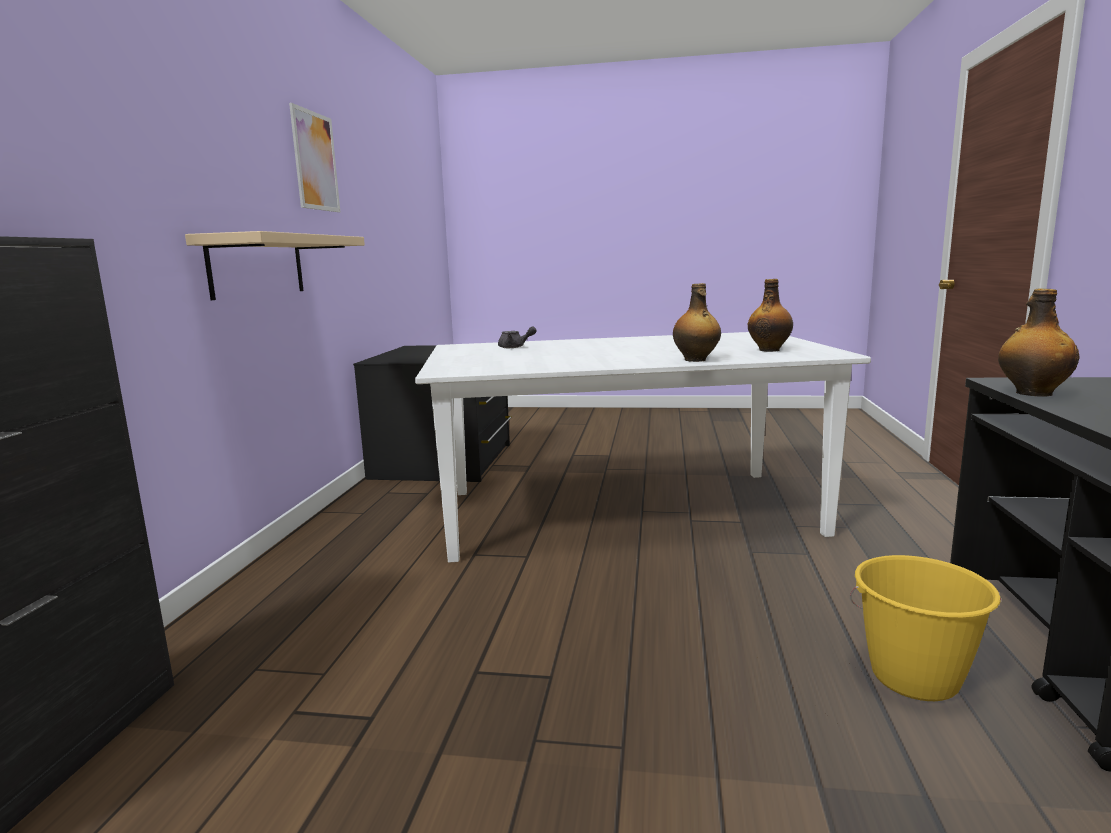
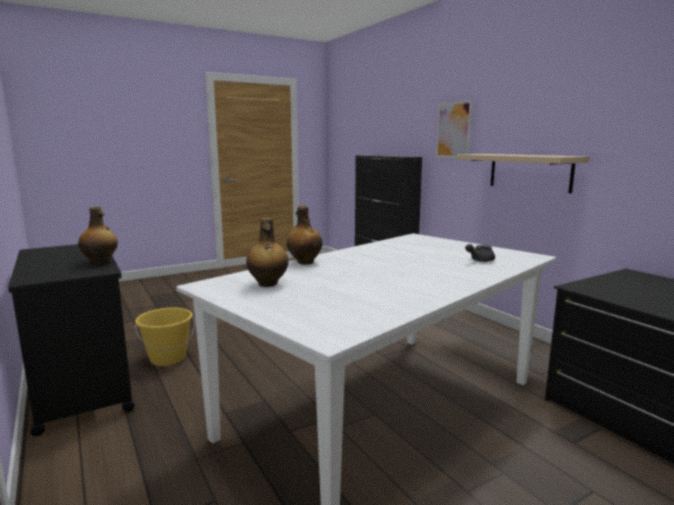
camera: 140 degrees right, 0 degrees up
picture [289,103,340,212] -> picture moved to [436,100,473,158]

